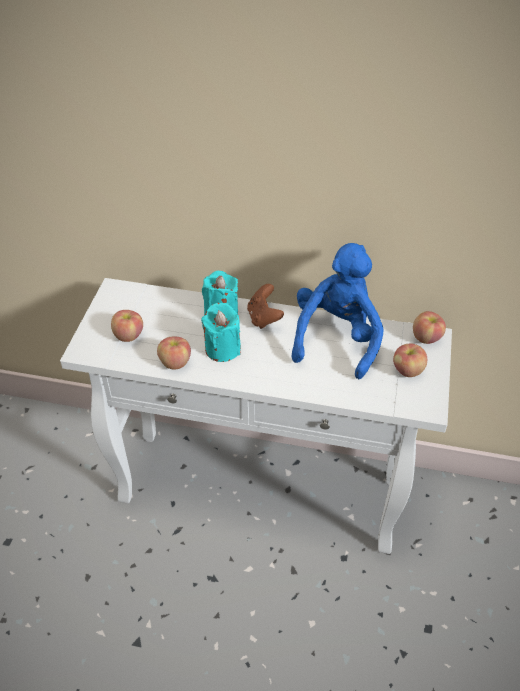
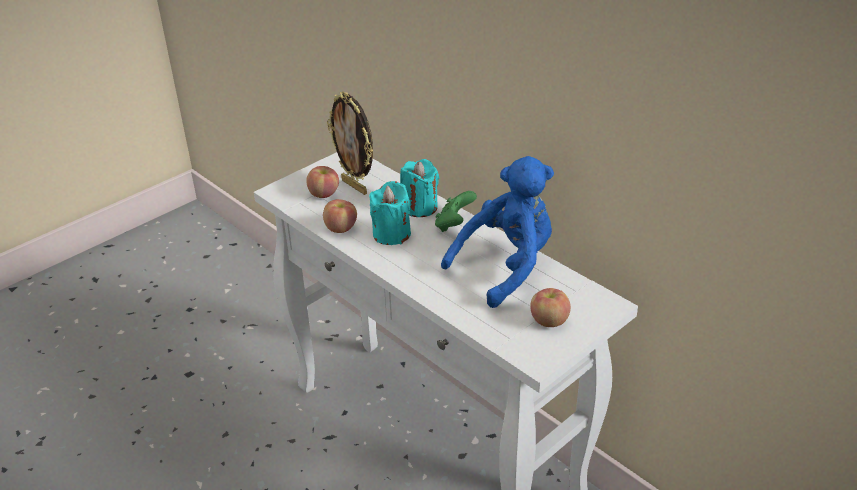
camera: 35 degrees right, 10 degrees down
brown game controller [247,284,284,329] -> green game controller [435,191,477,232]
apple [413,311,446,344] -> none
none -> picture frame [327,91,373,195]

